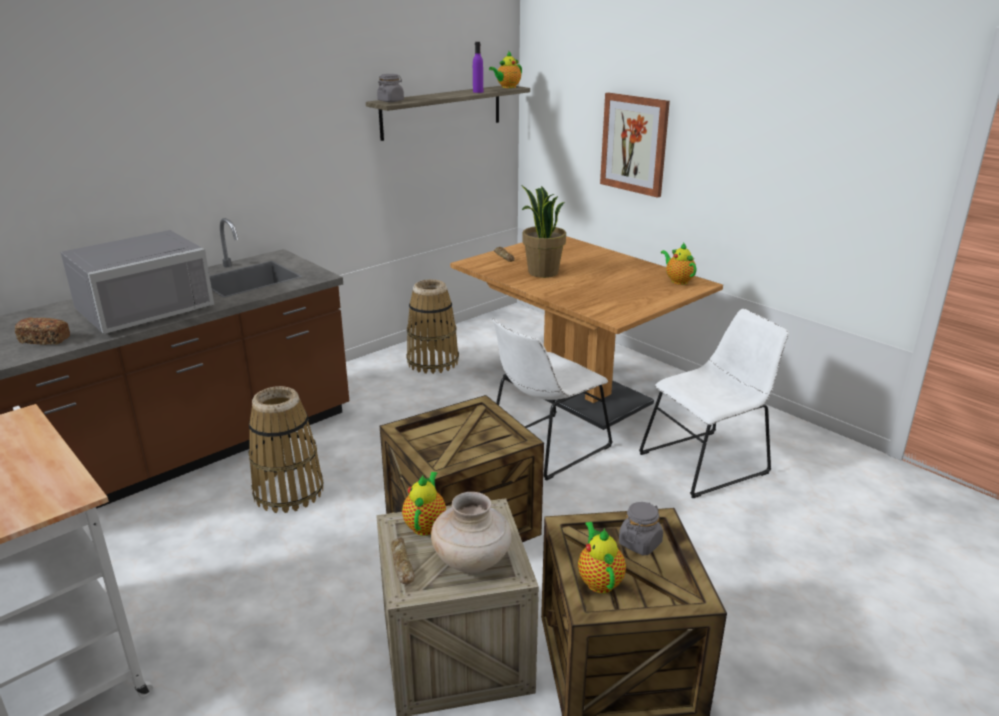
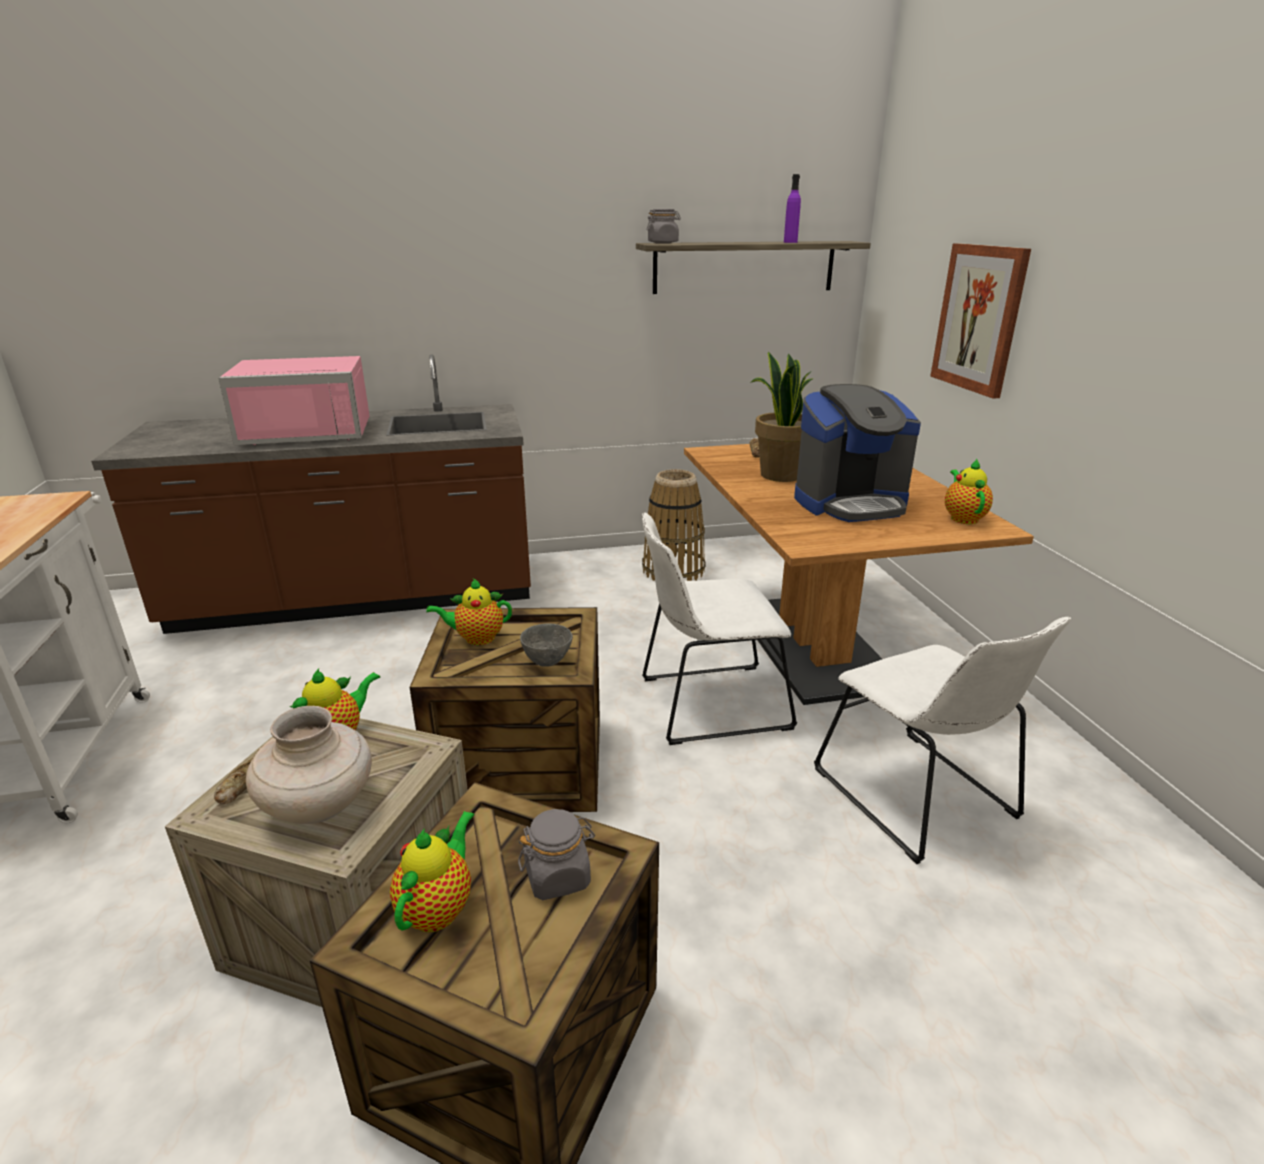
camera: 30 degrees right, 0 degrees up
bread [15,318,70,345] -> none
grey microwave [60,230,214,334] -> pink microwave [218,356,370,445]
basket [248,386,324,513] -> none
teapot [489,51,522,88] -> teapot moved to [426,578,512,645]
white chair [639,309,789,498] -> white chair turned 60 degrees clockwise [814,617,1071,864]
none -> grey bowl [520,623,573,667]
none -> coffee machine [794,384,921,522]

